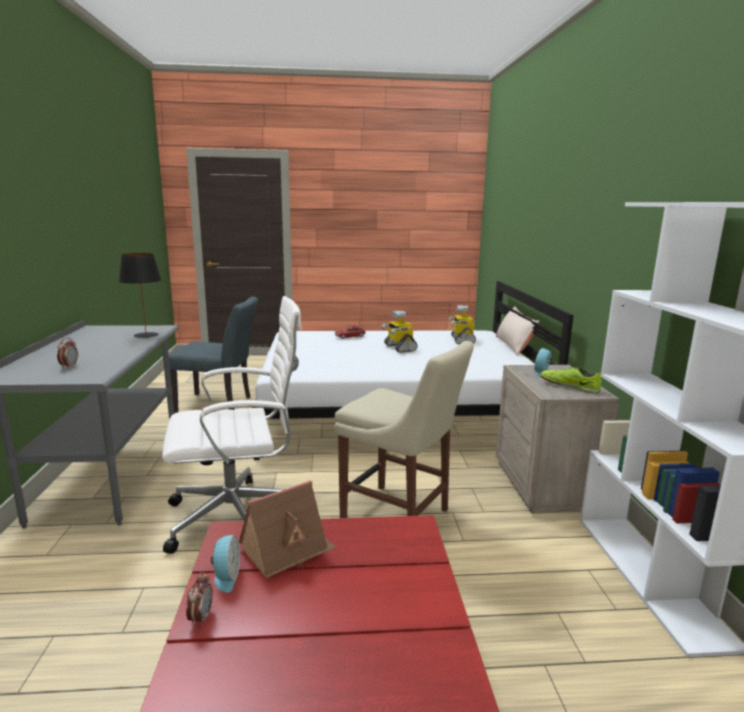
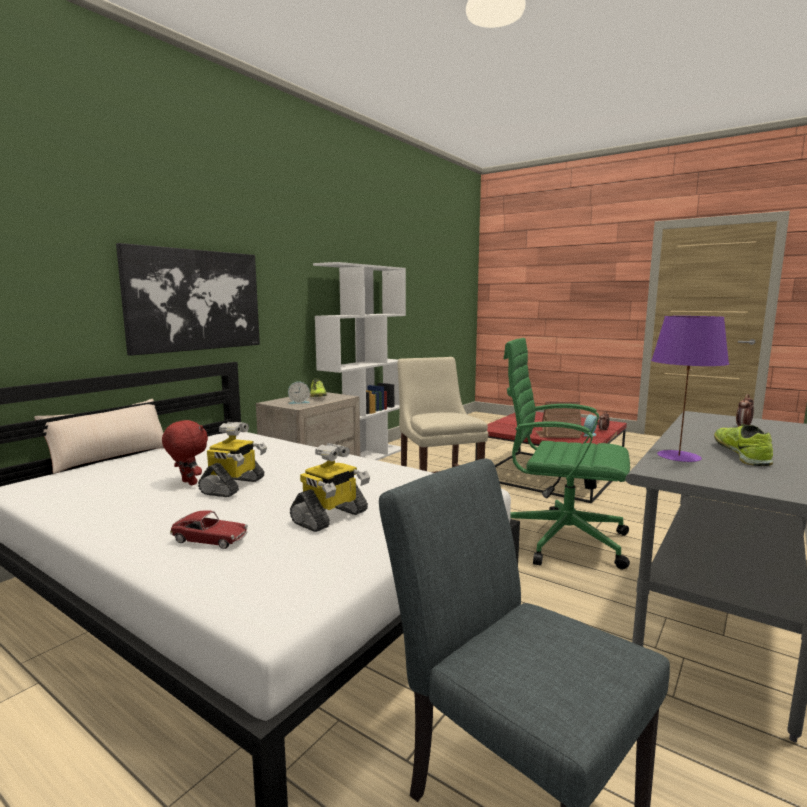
camera: 140 degrees left, 5 degrees down
black table lamp [119,253,161,338] -> purple table lamp [651,316,729,462]
white office chair [162,296,302,554] -> green office chair [504,338,630,569]
toy robot [449,305,476,344] -> toy robot moved to [290,443,370,532]
none -> picture [116,243,260,356]
none -> red plush toy [162,420,208,485]
none -> shoe [714,424,773,466]

